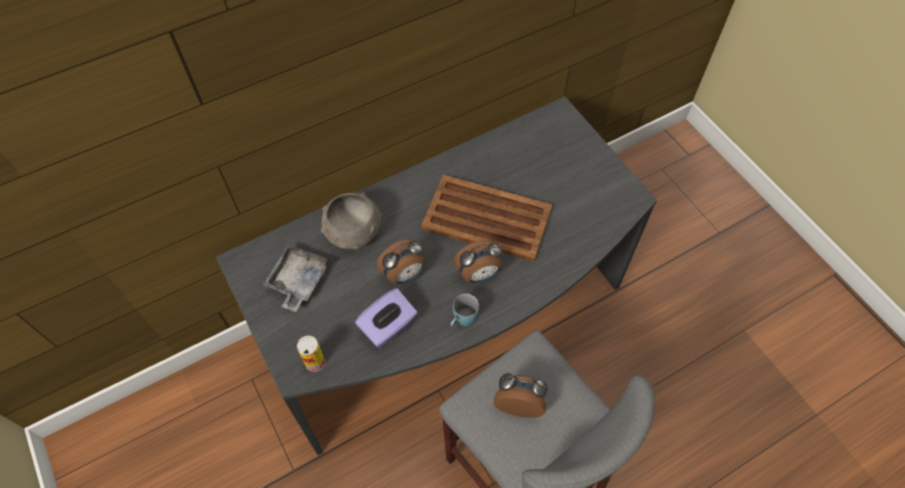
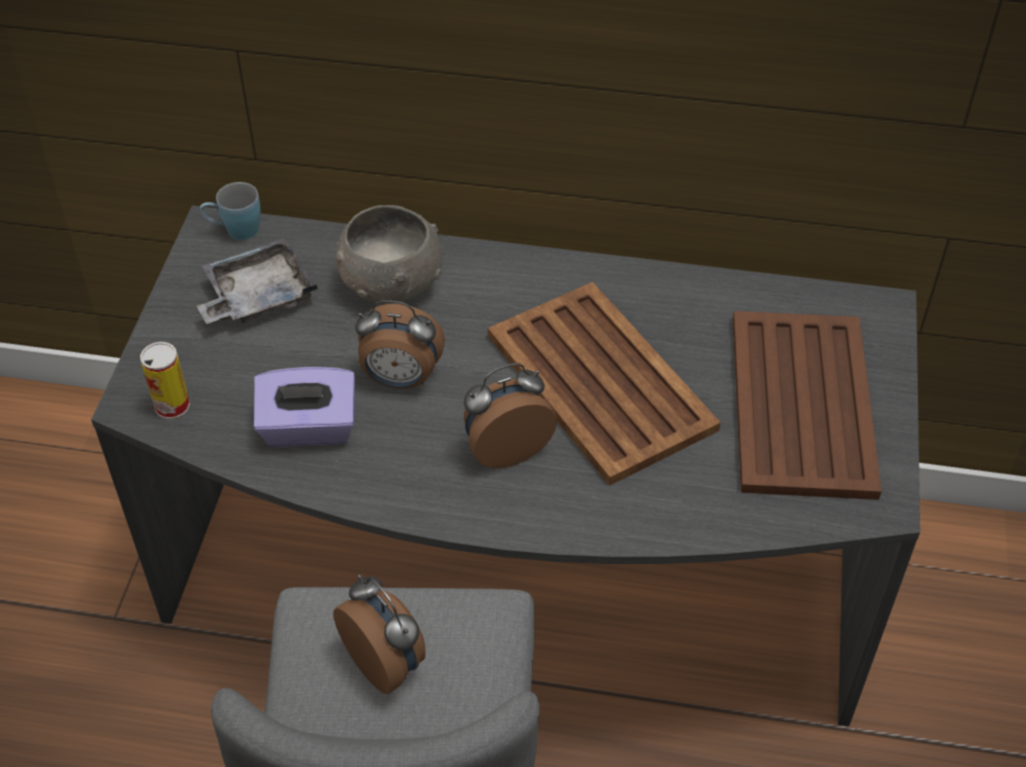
camera: 40 degrees right, 10 degrees down
blue mug [450,294,479,327] -> blue mug moved to [200,182,260,240]
alarm clock [454,240,503,283] -> alarm clock turned 135 degrees clockwise [464,363,557,468]
none -> brown tray [733,311,882,500]

